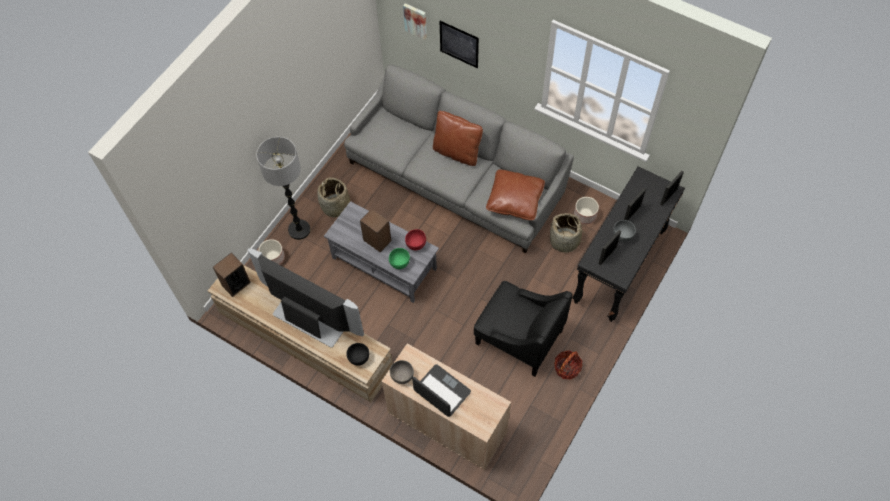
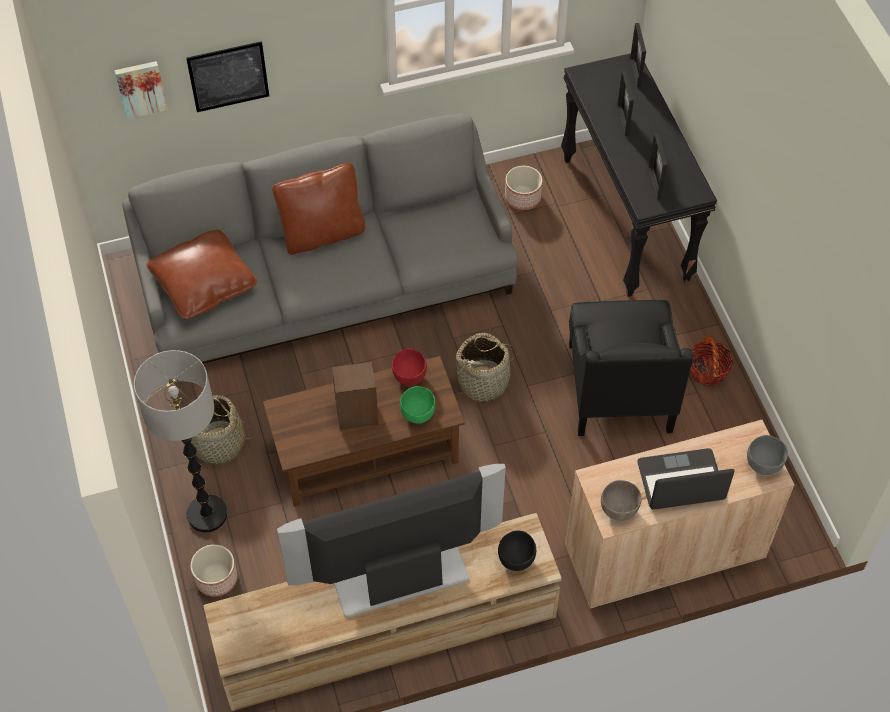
camera: 50 degrees left, 5 degrees down
speaker [213,253,251,297] -> none
grey coffee table [324,201,439,303] -> brown coffee table [263,356,465,507]
black armchair [474,281,573,376] -> black armchair turned 105 degrees clockwise [569,300,694,436]
brown pillow [486,169,545,220] -> brown pillow moved to [146,230,257,319]
basket [547,213,589,253] -> basket moved to [456,333,516,403]
grey bowl [613,220,636,242] -> grey bowl moved to [747,435,788,475]

